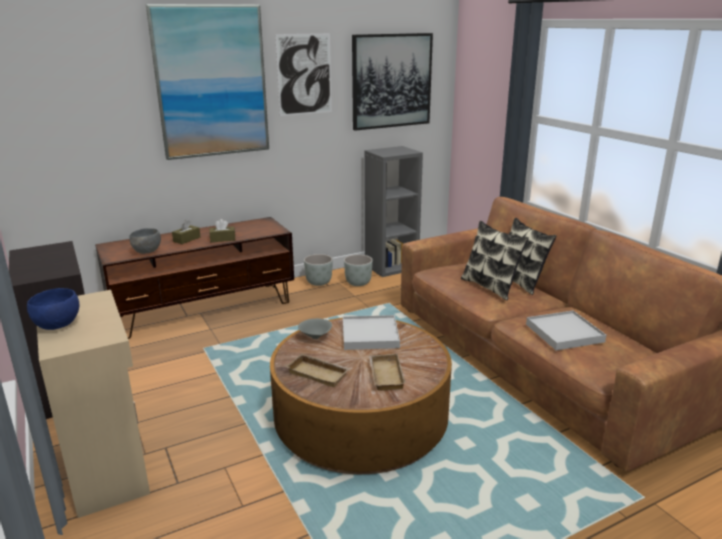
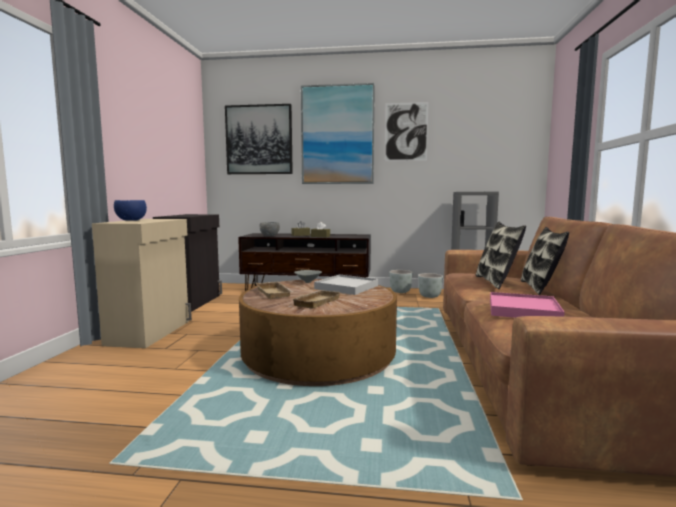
camera: 35 degrees right, 15 degrees down
picture [352,33,433,131] -> picture moved to [225,104,293,174]
white tray [526,311,606,350] -> pink tray [490,292,565,318]

